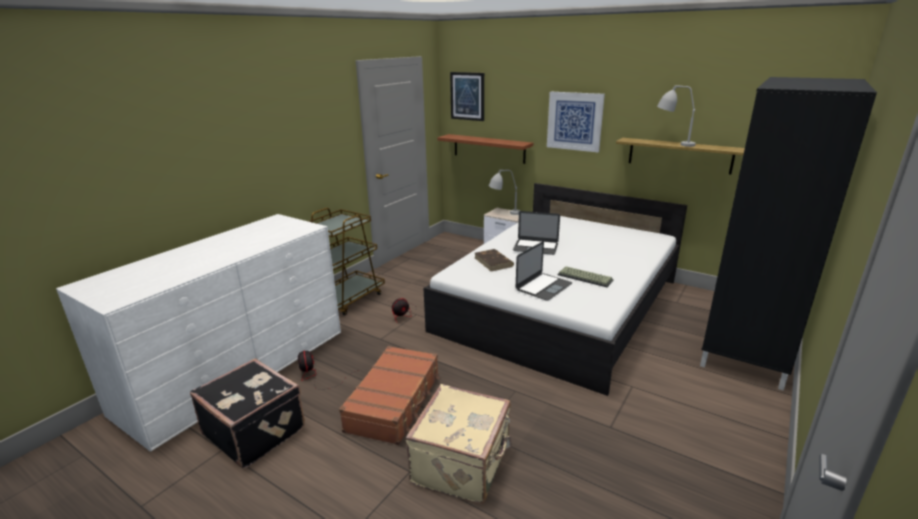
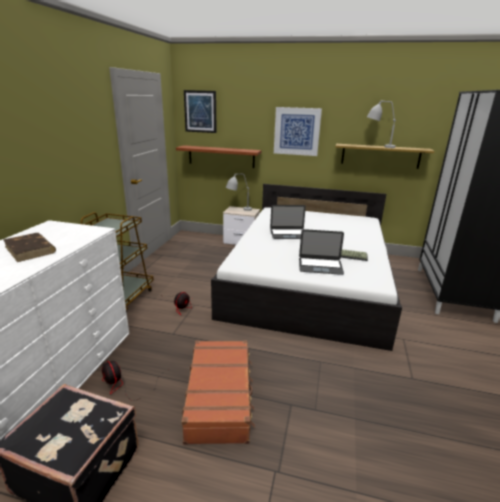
camera: 20 degrees left, 0 degrees up
beige suitcase [405,384,512,504] -> none
brown book [475,249,514,271] -> brown book moved to [3,233,56,262]
laptop [516,241,572,301] -> laptop turned 75 degrees clockwise [299,229,344,275]

